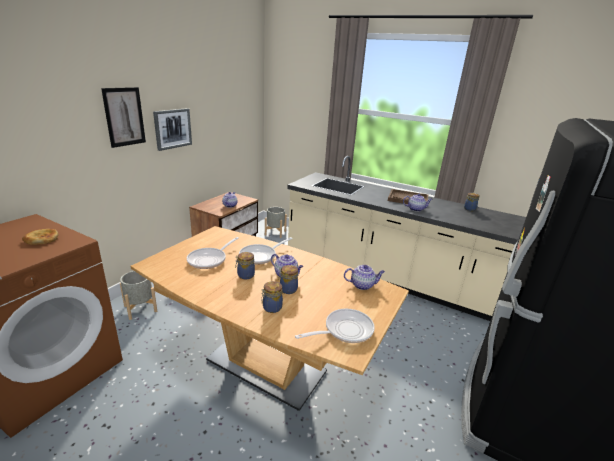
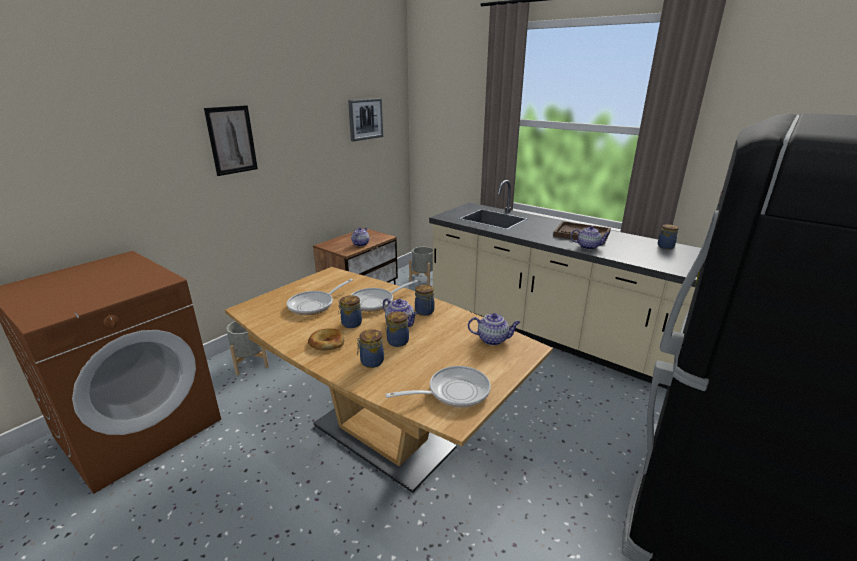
camera: 10 degrees right, 0 degrees up
bread [22,229,59,245] -> bread moved to [308,328,344,351]
picture [153,108,192,151] -> picture moved to [348,98,383,141]
none -> jar [415,284,435,316]

